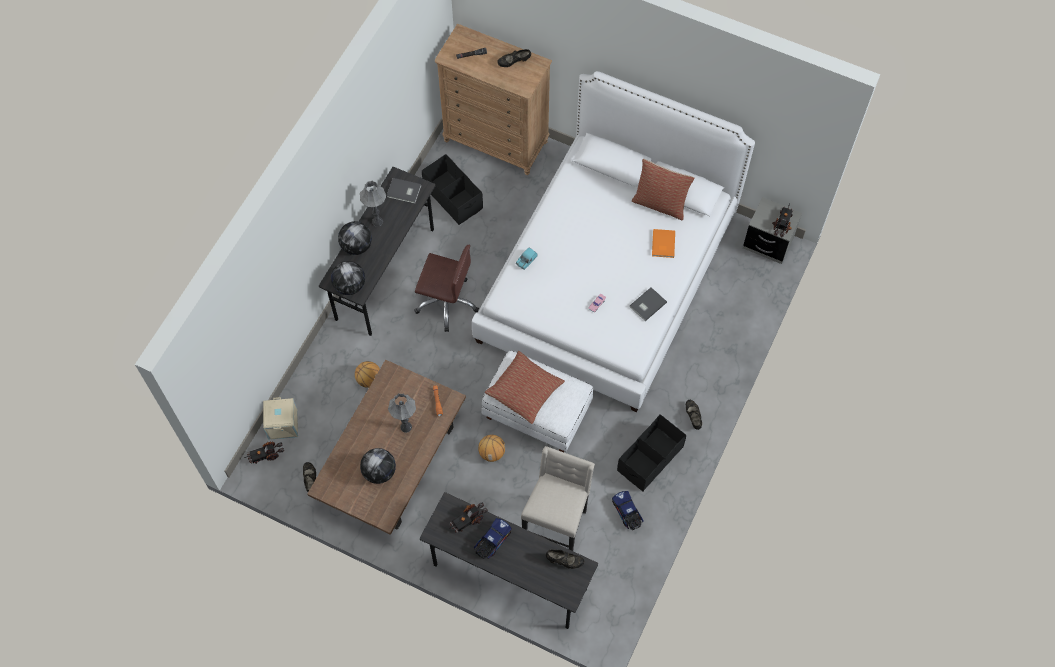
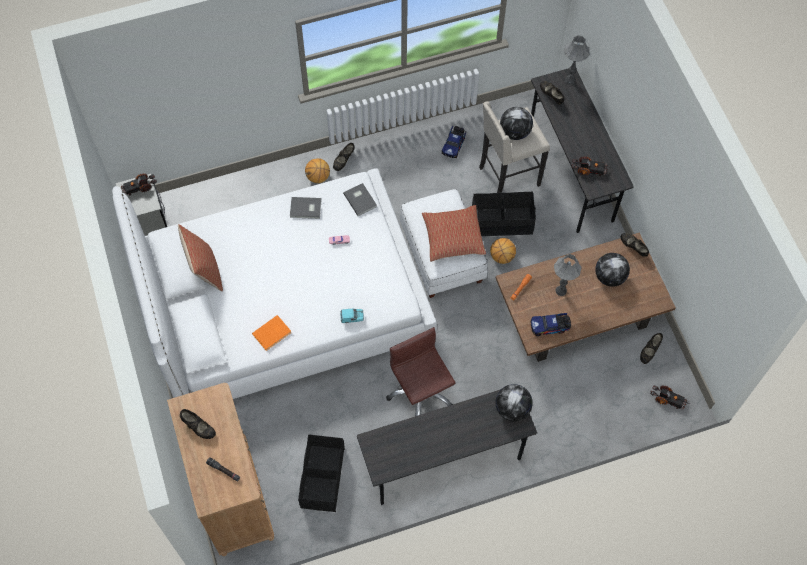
camera: 135 degrees left, 0 degrees up
beige storage box [263,397,298,440] -> none
globe [338,221,372,255] -> globe moved to [500,107,533,140]
basketball [355,361,380,388] -> basketball moved to [305,158,330,183]
grey table lamp [360,181,386,227] -> grey table lamp moved to [564,35,590,85]
grey book [387,178,421,204] -> grey book moved to [343,183,377,216]
toy truck [474,518,512,559] -> toy truck moved to [531,313,571,336]
black storage box [617,414,686,492] -> black storage box moved to [472,192,536,236]
orange book [652,229,675,258] -> orange book moved to [252,315,292,351]
none -> black shoe [621,233,649,257]

